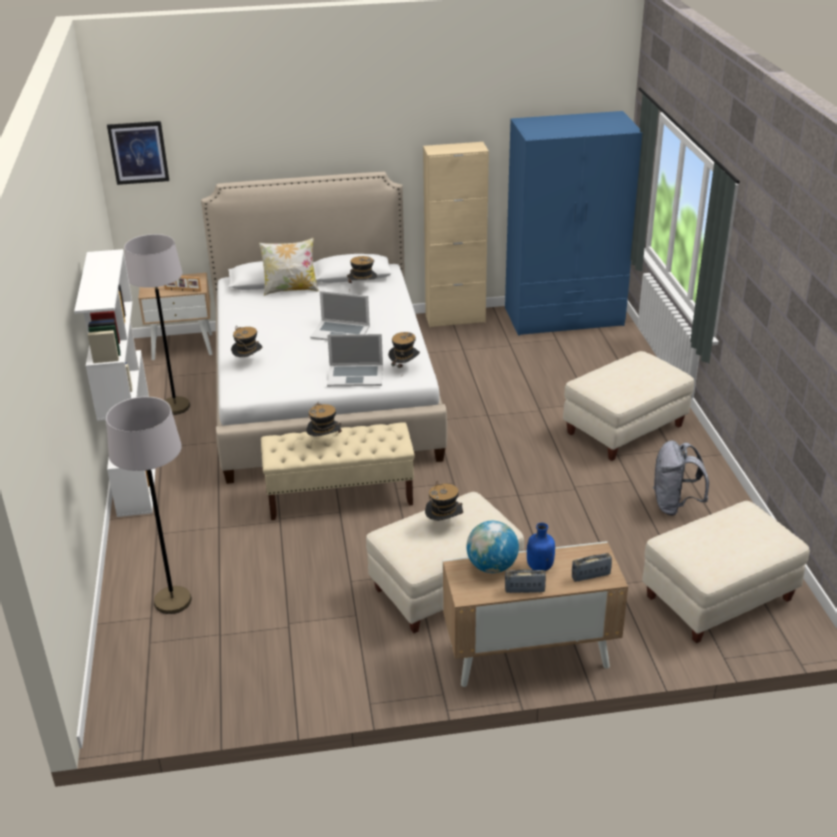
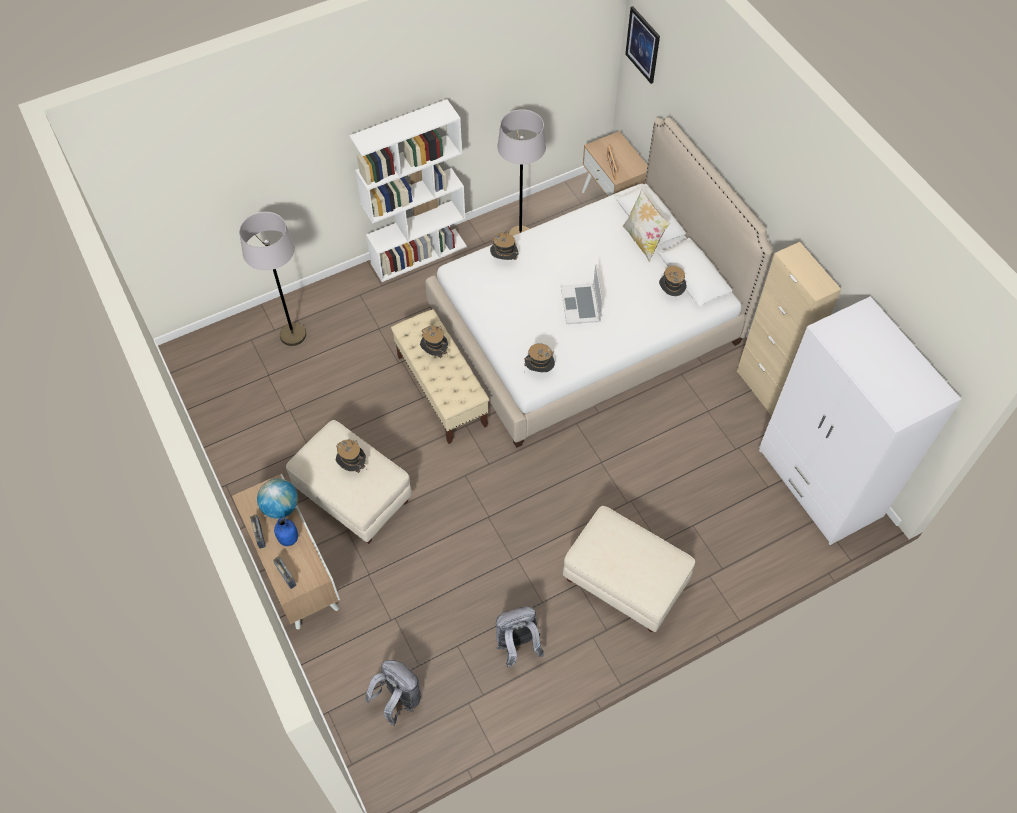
camera: 70 degrees right, 25 degrees up
laptop [327,334,383,387] -> none
blue wardrobe [505,111,642,336] -> white wardrobe [759,296,961,545]
beige ottoman [642,501,810,643] -> grey backpack [365,660,421,726]

